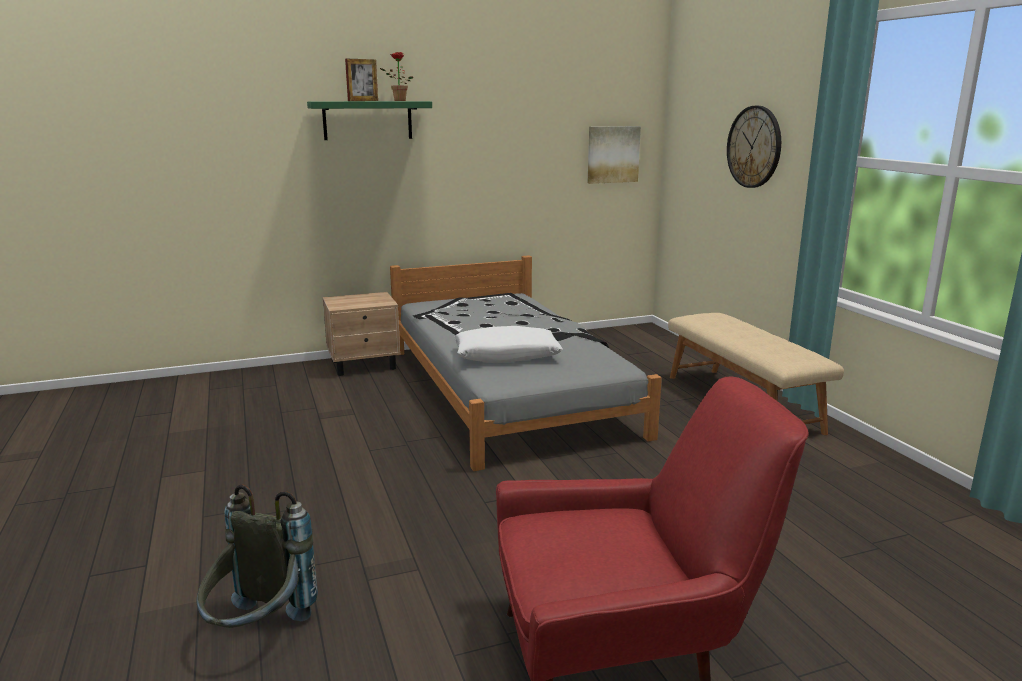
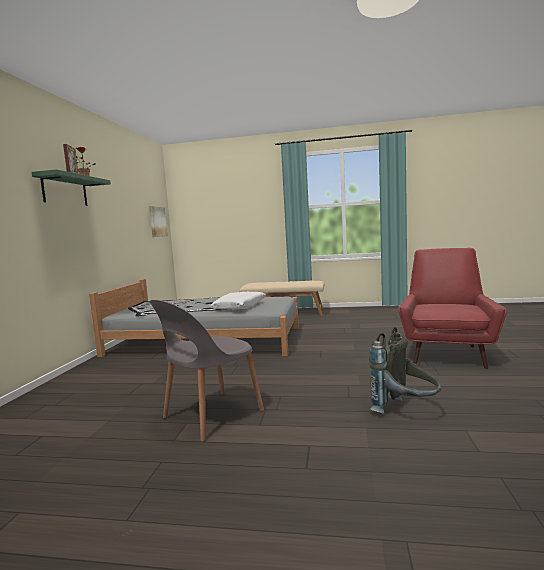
camera: 60 degrees left, 10 degrees down
beige nightstand [323,292,400,376] -> none
wall clock [727,106,781,188] -> none
none -> grey chair [150,300,264,442]

